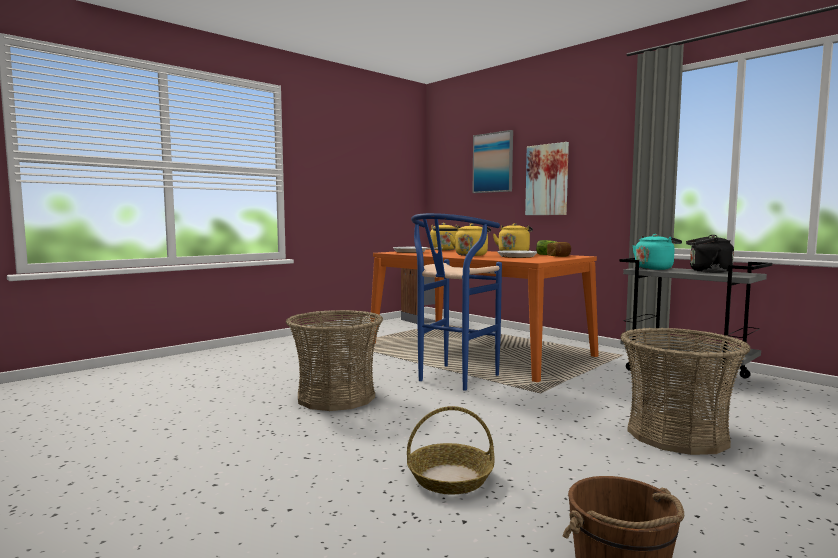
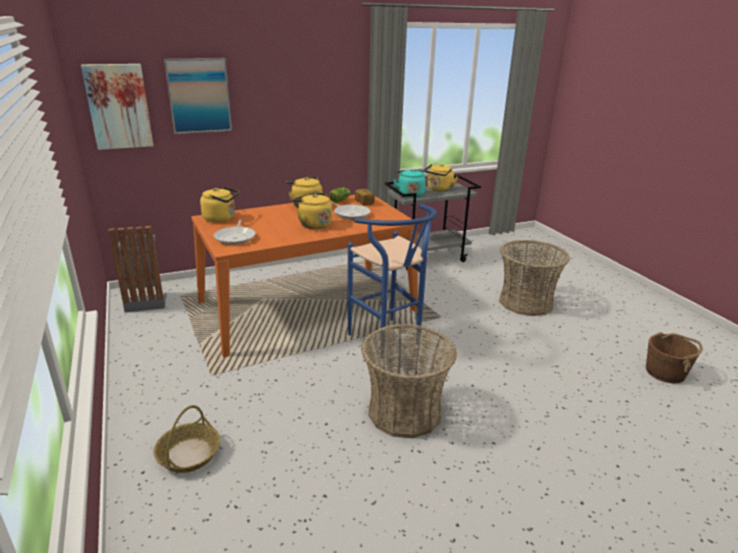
camera: 70 degrees left, 20 degrees up
basket [407,406,495,494] -> basket moved to [153,405,220,473]
picture [525,142,569,215] -> picture moved to [81,64,153,150]
black kettle [686,235,734,273] -> yellow kettle [424,164,458,192]

